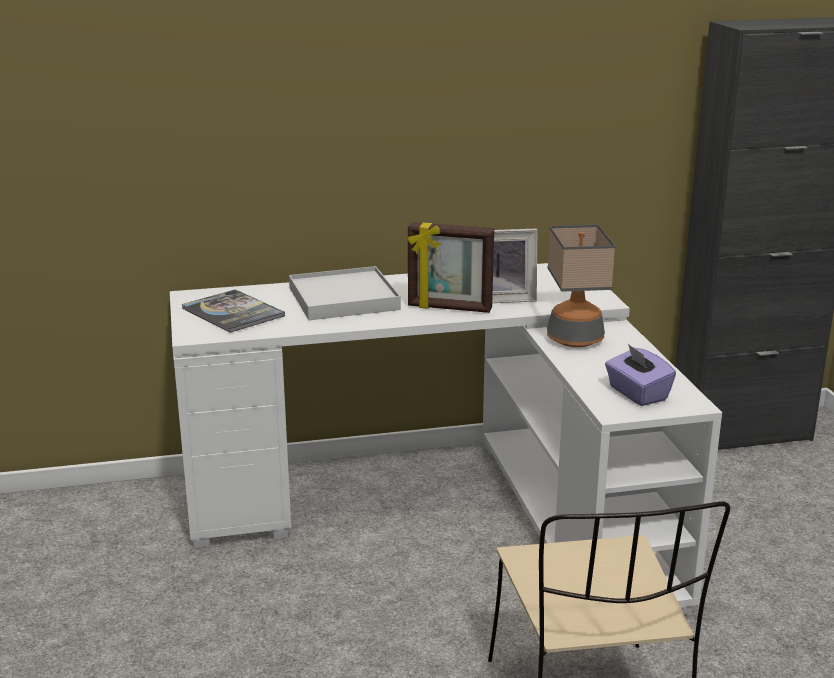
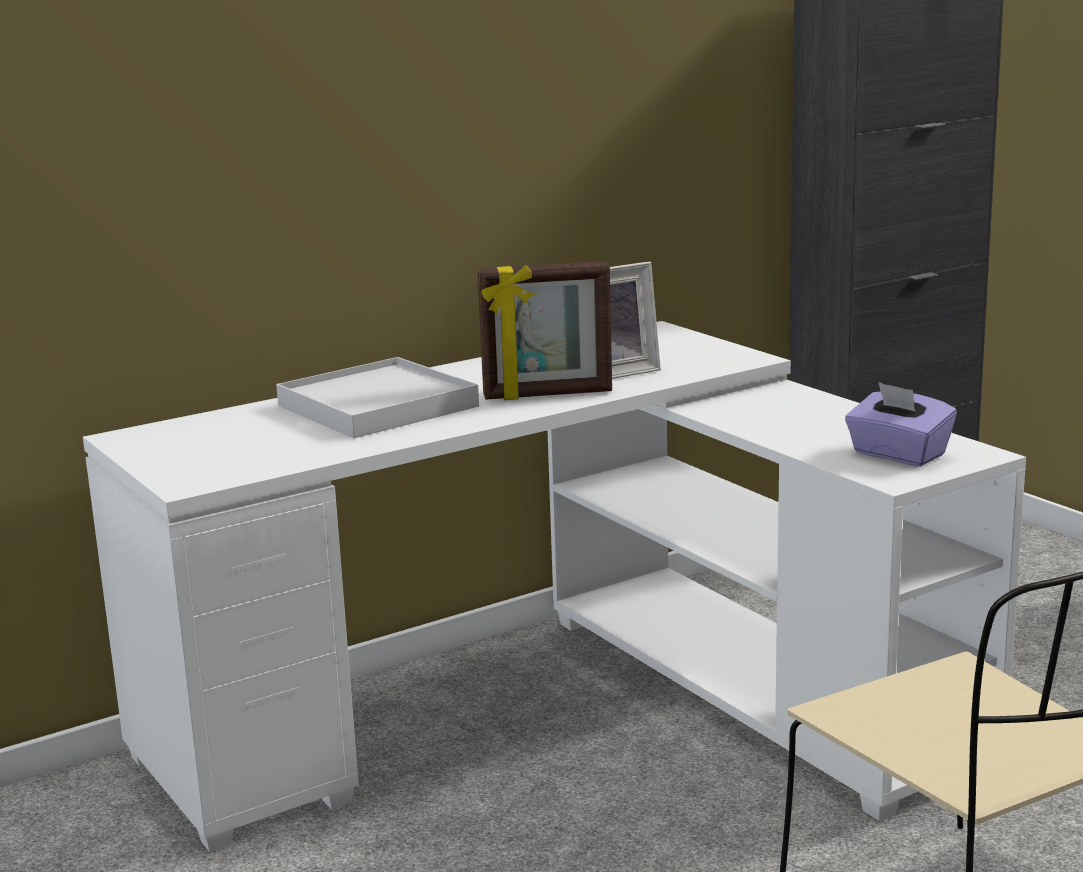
camera: 20 degrees left, 5 degrees down
book [182,289,285,333] -> none
table lamp [547,225,615,347] -> none

